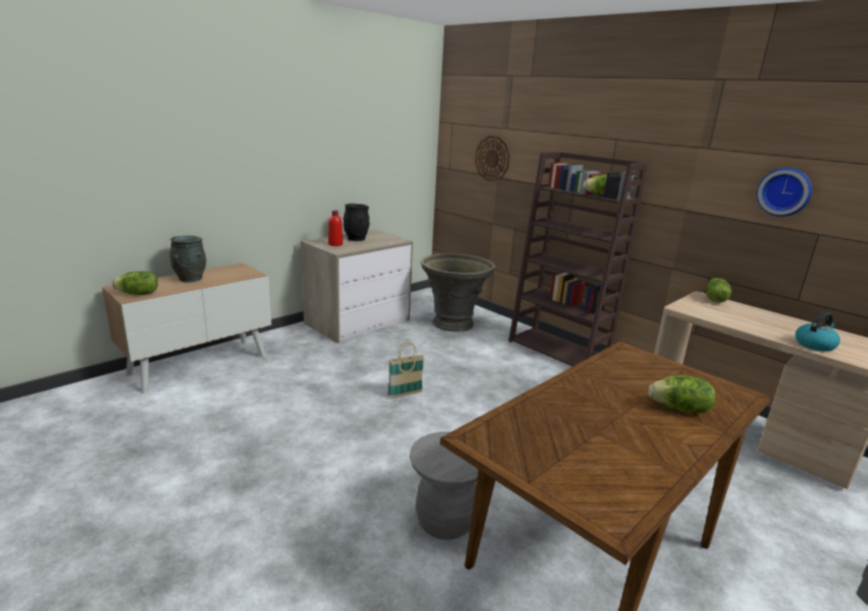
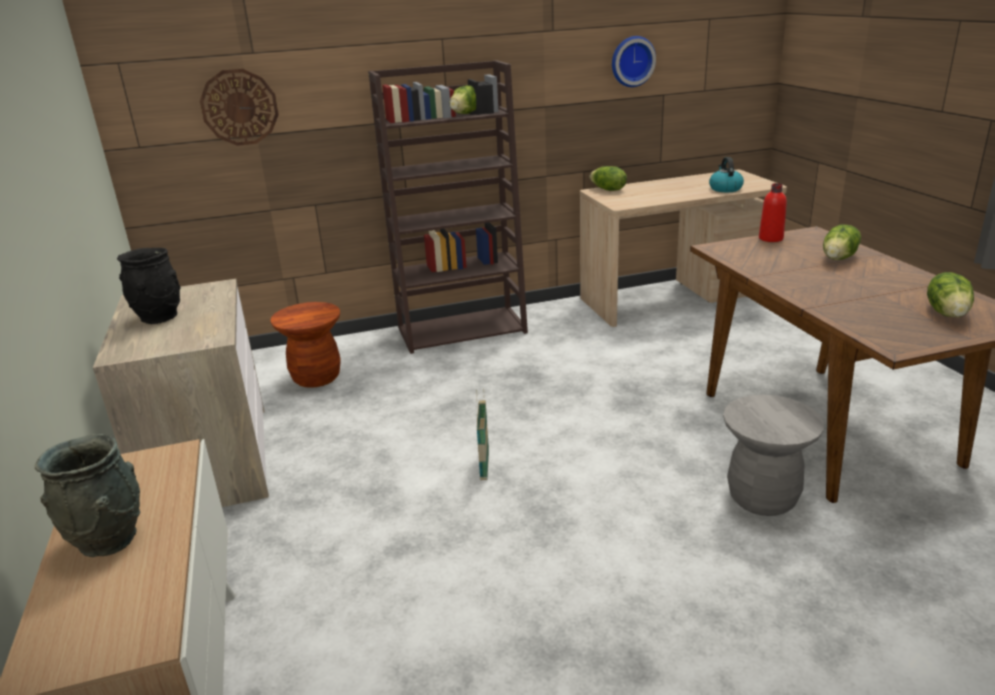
camera: 60 degrees left, 5 degrees up
lettuce [112,271,158,295] -> lettuce moved to [927,272,974,318]
red bottle [328,211,343,246] -> red bottle moved to [759,183,787,242]
grey planter [421,253,495,332] -> brown stool [270,302,341,388]

